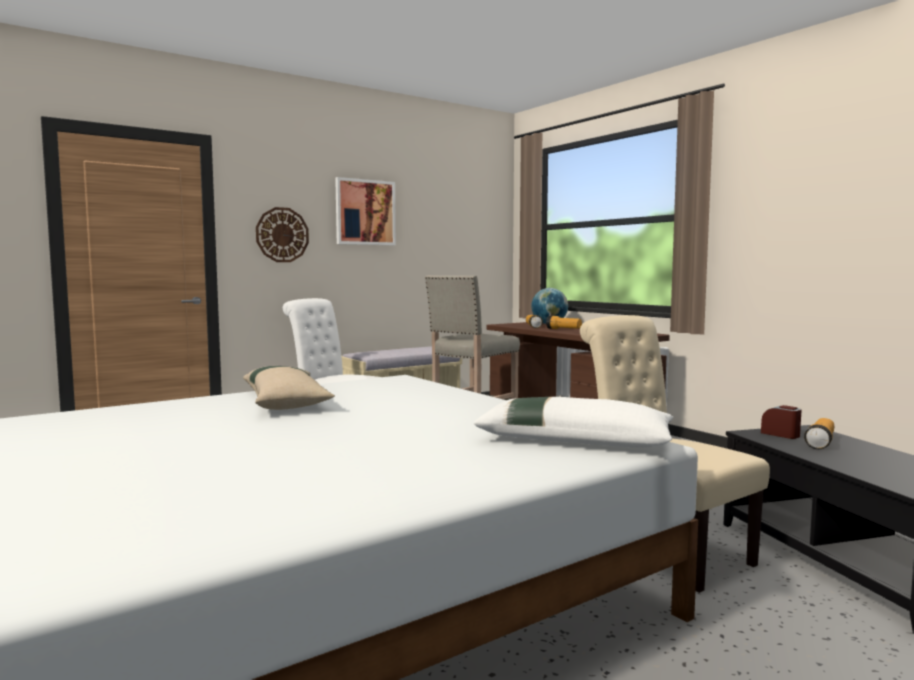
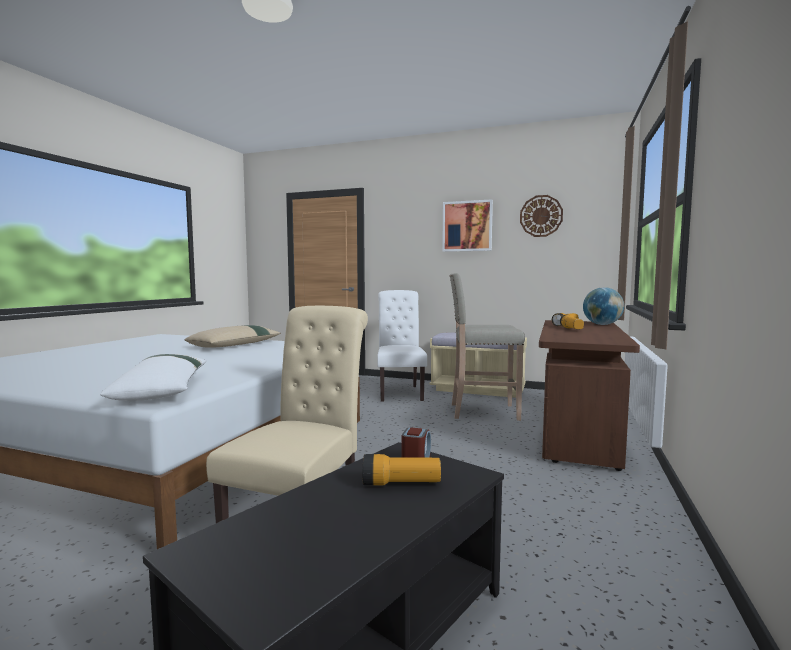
camera: 55 degrees right, 0 degrees up
wall clock [256,207,309,262] -> wall clock moved to [520,195,563,237]

